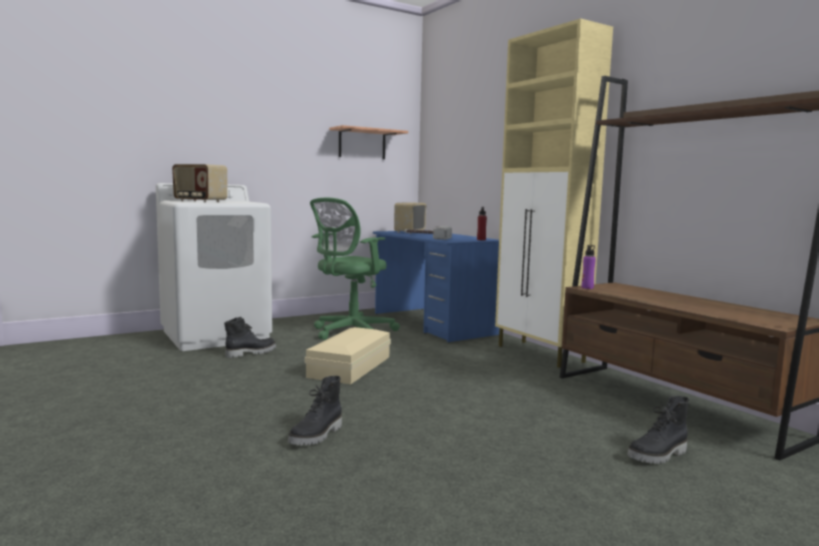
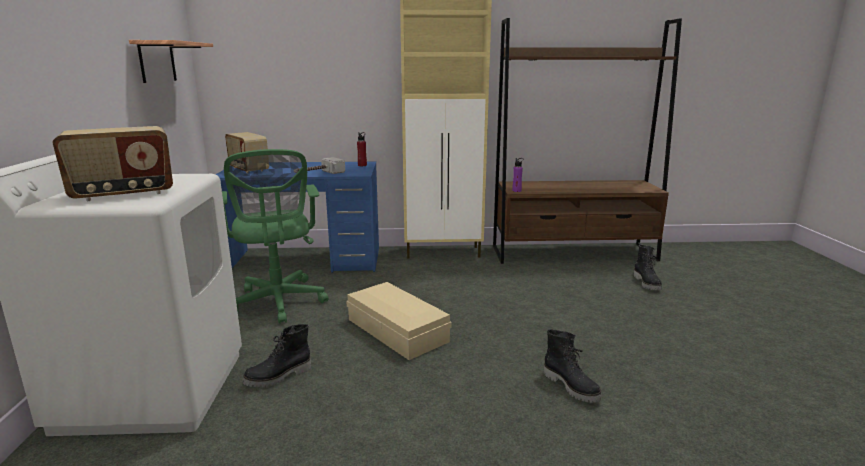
camera: 60 degrees left, 10 degrees up
black boot [224,317,276,358] -> black boot turned 120 degrees counterclockwise [242,324,311,387]

